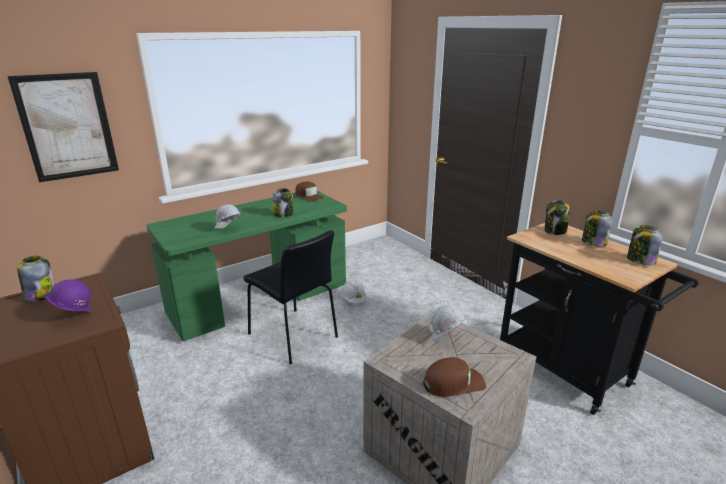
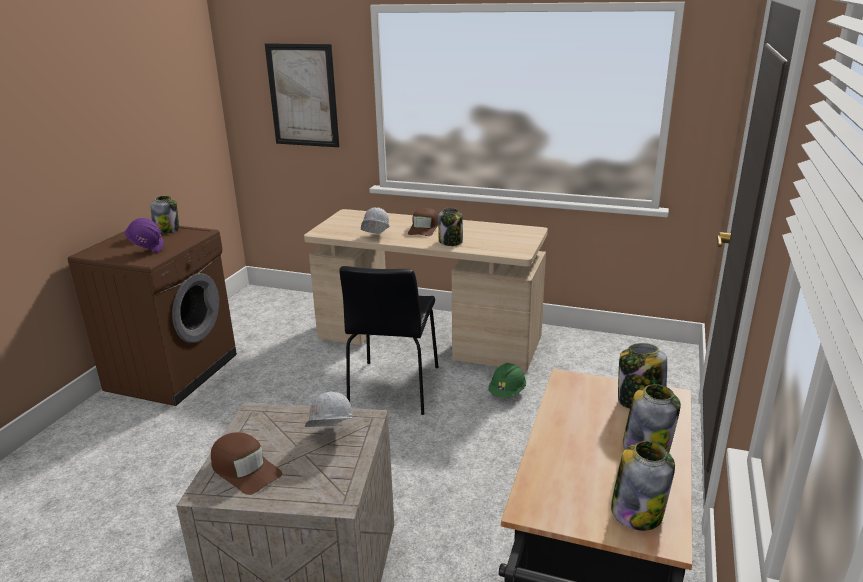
camera: 55 degrees right, 0 degrees up
green desk [147,191,347,341] -> beige desk [304,209,548,371]
brown cap [295,182,324,202] -> brown cap moved to [408,208,438,236]
white hard hat [341,279,367,303] -> green hard hat [488,363,526,398]

